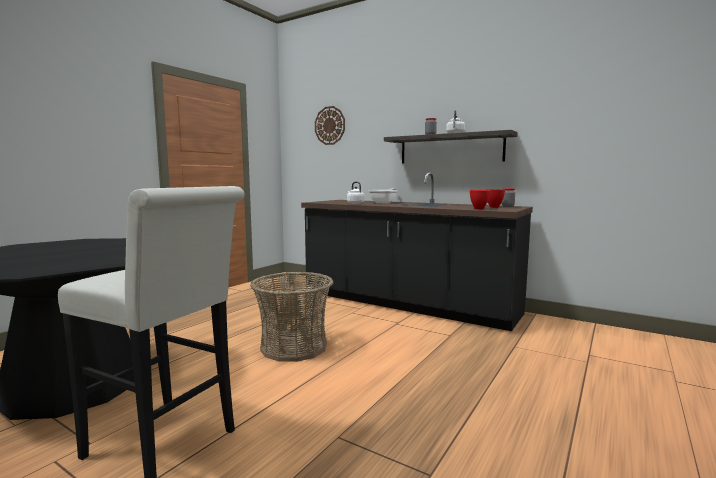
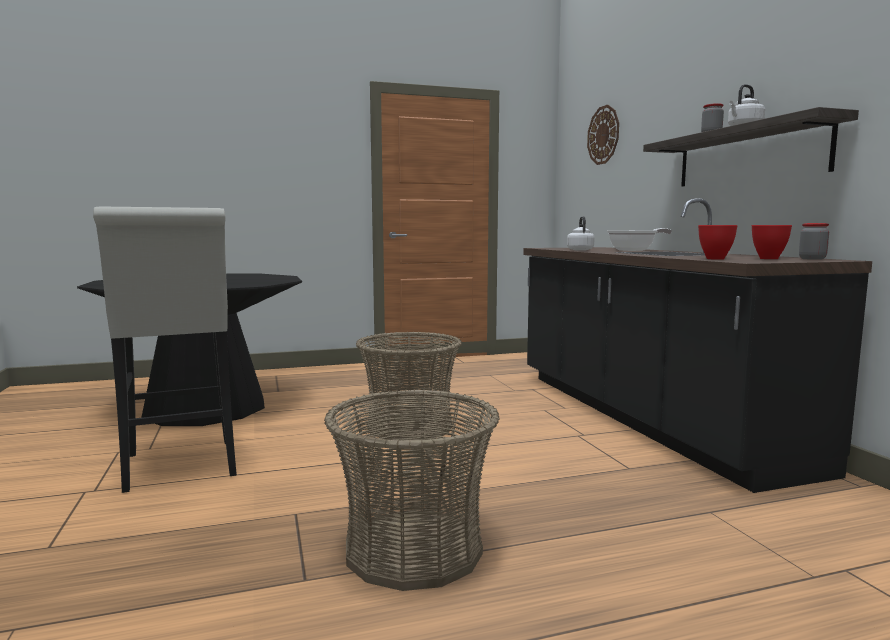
camera: 40 degrees right, 0 degrees up
none -> basket [324,389,500,591]

